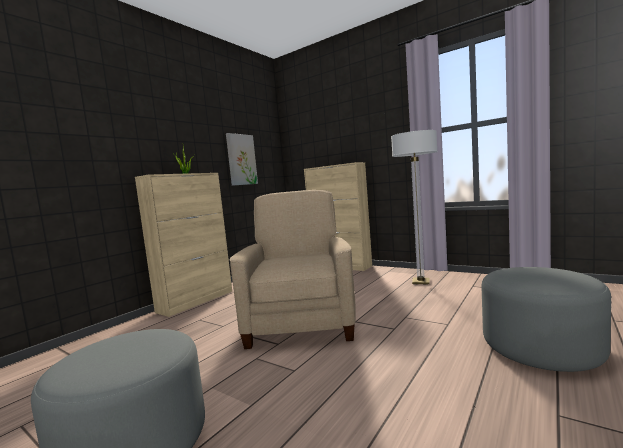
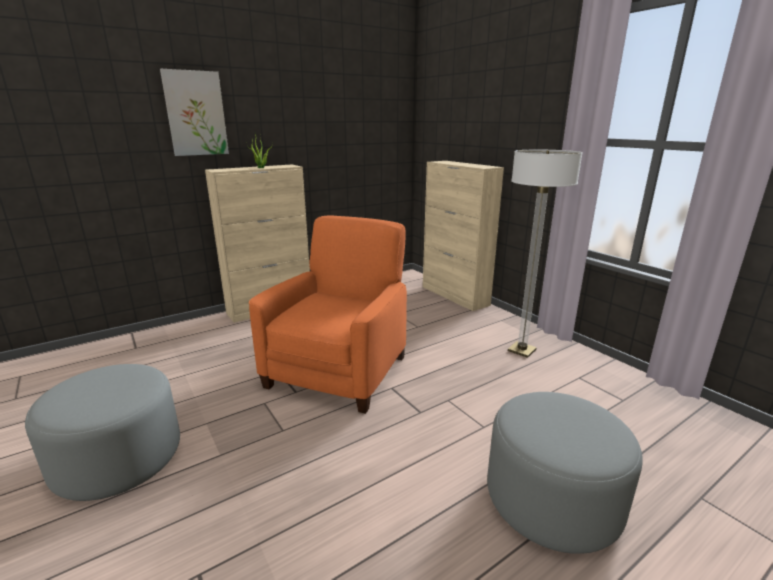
camera: 20 degrees right, 15 degrees up
picture [226,133,258,186] -> picture moved to [160,69,229,156]
beige armchair [230,190,356,349] -> orange armchair [249,216,407,414]

